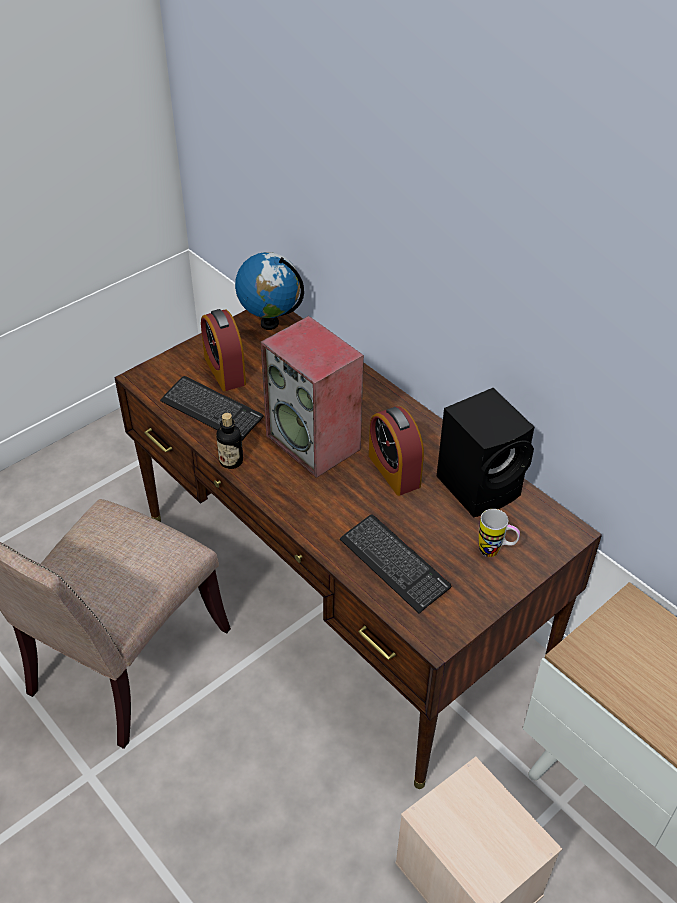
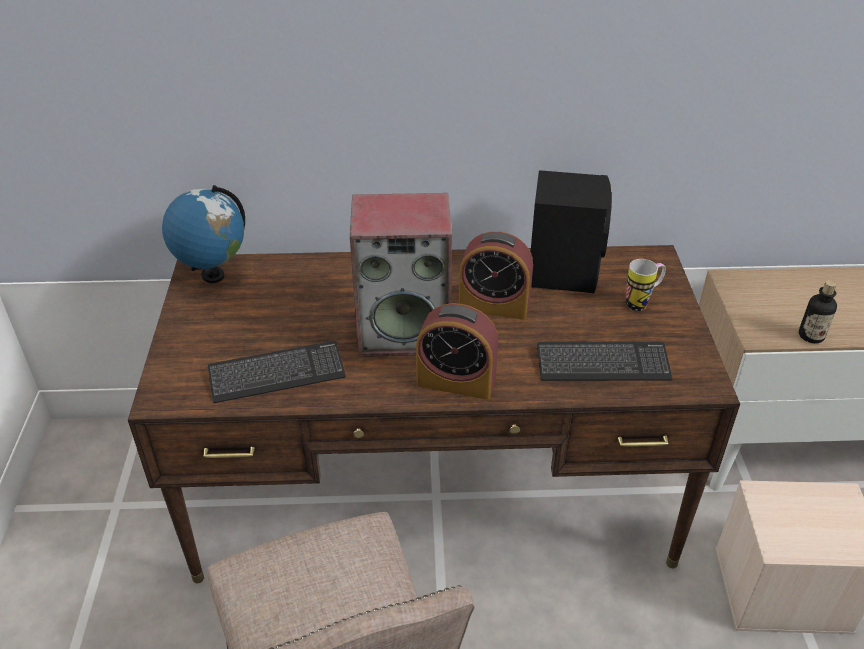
camera: 50 degrees left, 5 degrees down
alarm clock [201,309,246,391] -> alarm clock moved to [416,303,498,400]
bottle [216,413,243,469] -> bottle moved to [799,280,837,343]

